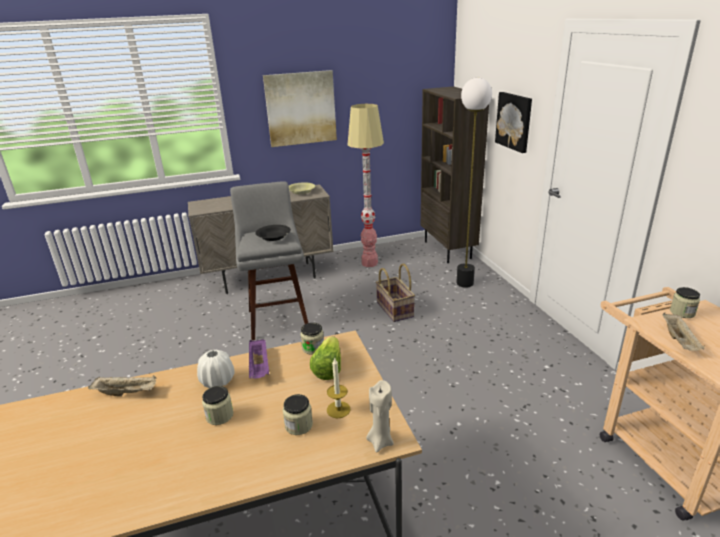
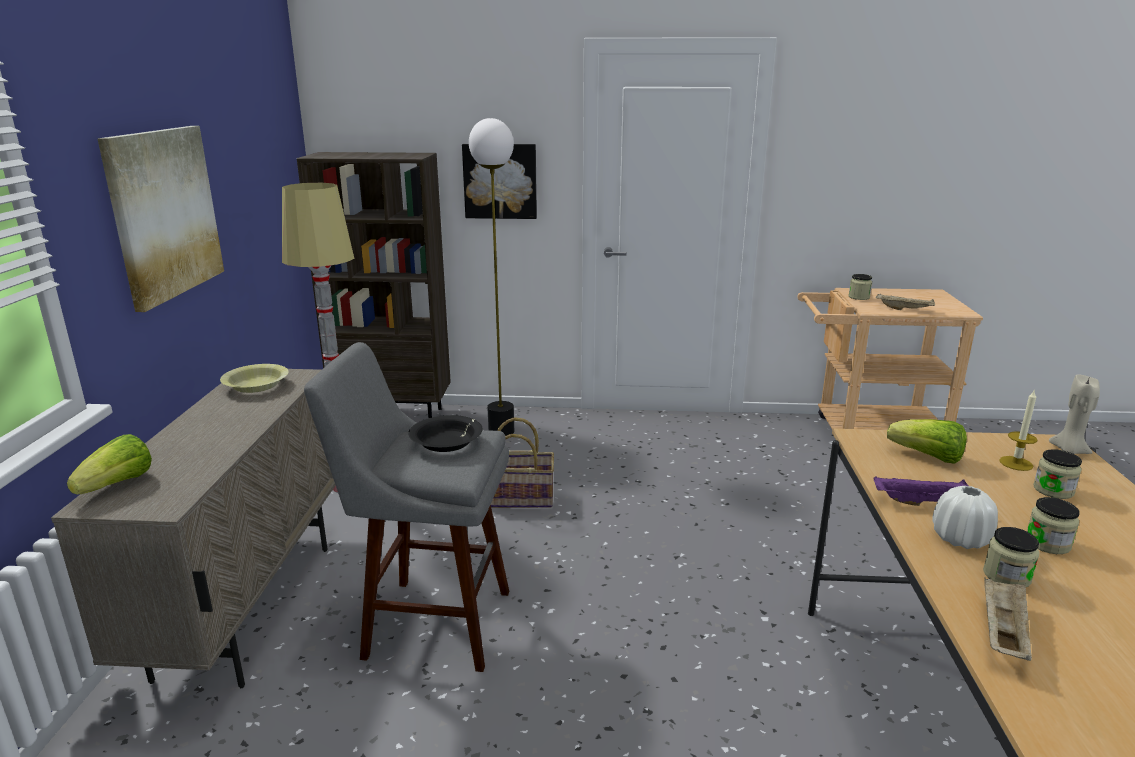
camera: 70 degrees left, 5 degrees down
jar [300,323,324,355] -> jar moved to [983,527,1039,587]
none -> lettuce [67,434,152,494]

